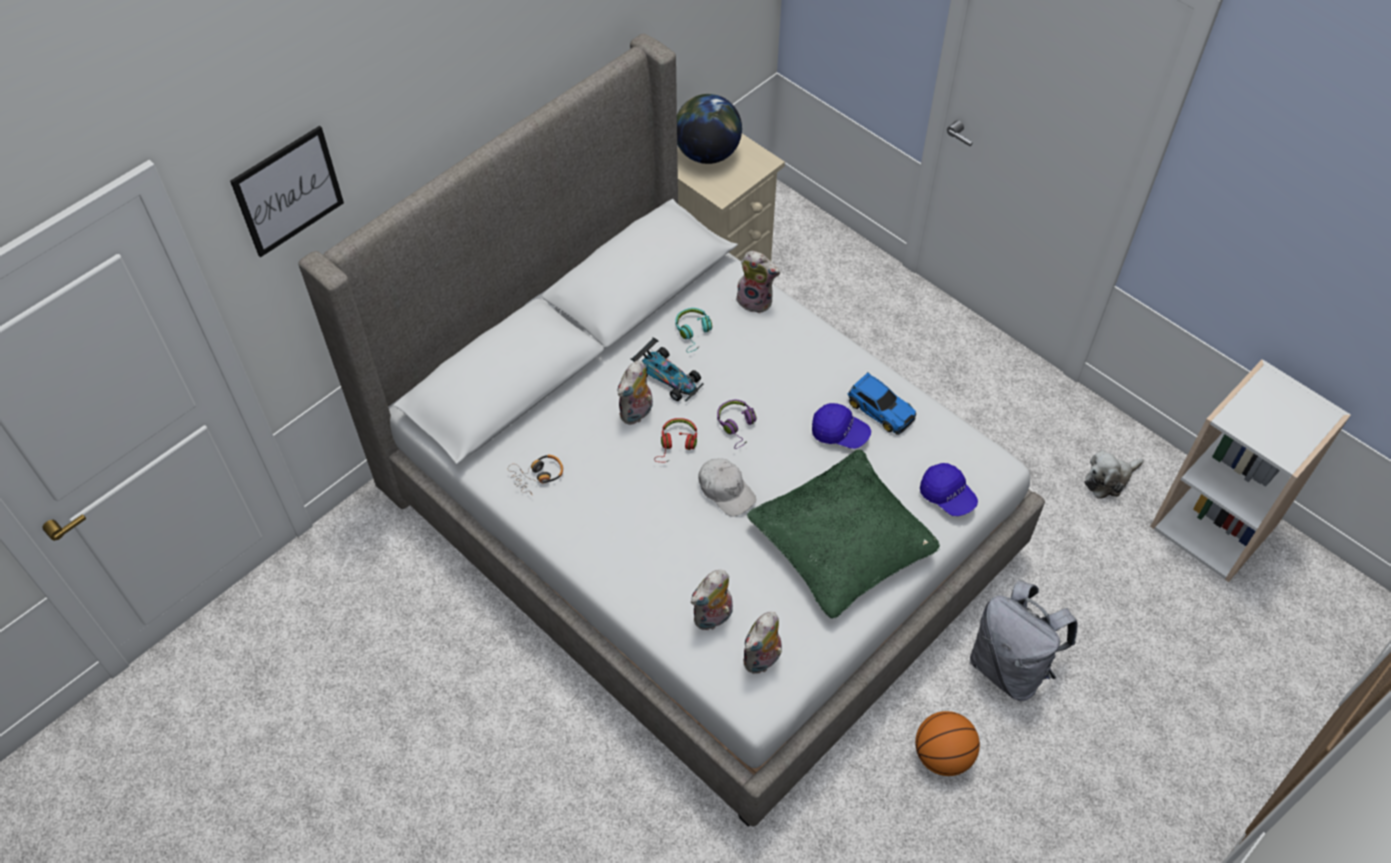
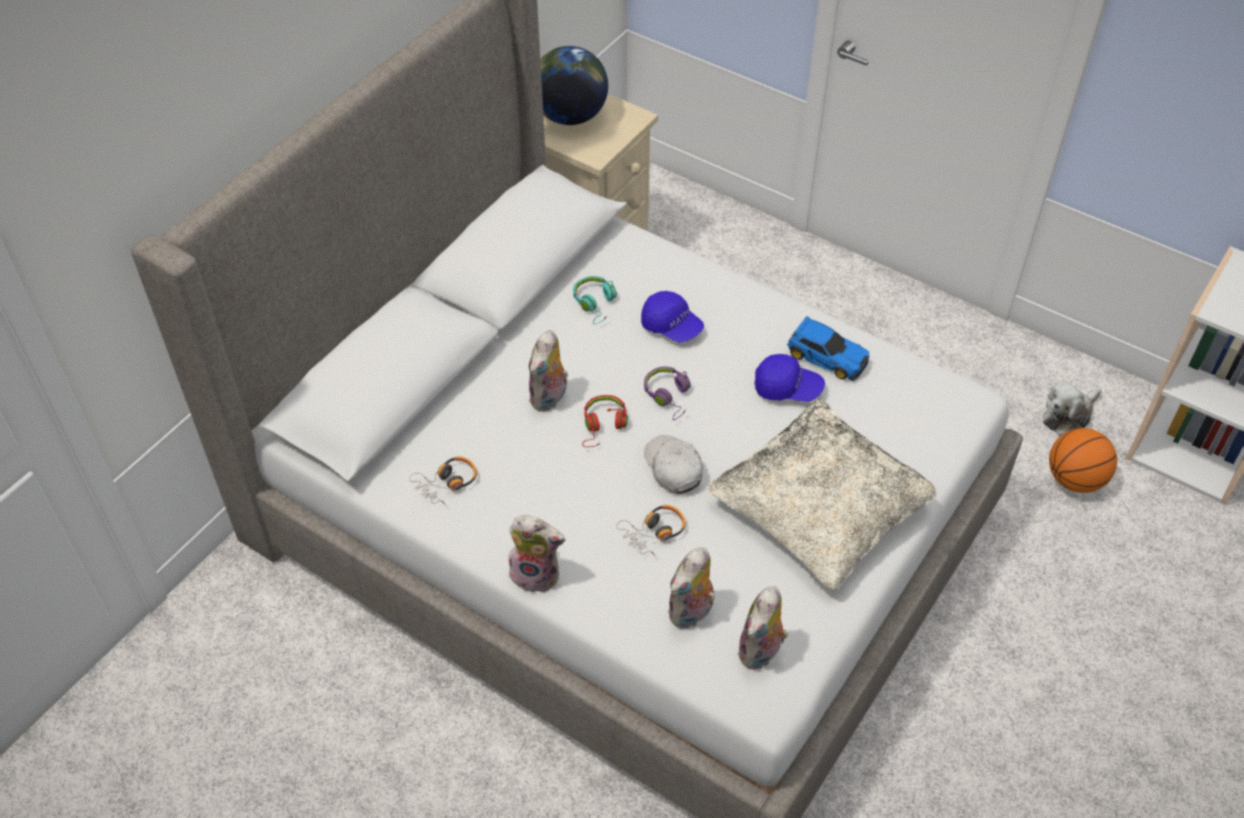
camera: 10 degrees left, 5 degrees down
picture [230,126,344,257] -> none
toy car [630,337,704,401] -> none
white cap [698,458,756,517] -> white cap turned 150 degrees counterclockwise [644,435,703,494]
plush toy [736,251,780,313] -> plush toy moved to [509,515,565,593]
green pillow [747,449,940,619] -> beige pillow [707,399,936,590]
basketball [915,711,980,776] -> basketball moved to [1049,428,1117,493]
blue cap [920,463,978,516] -> blue cap moved to [641,291,704,343]
grey backpack [970,580,1078,701] -> none
none -> headphones [617,505,686,556]

